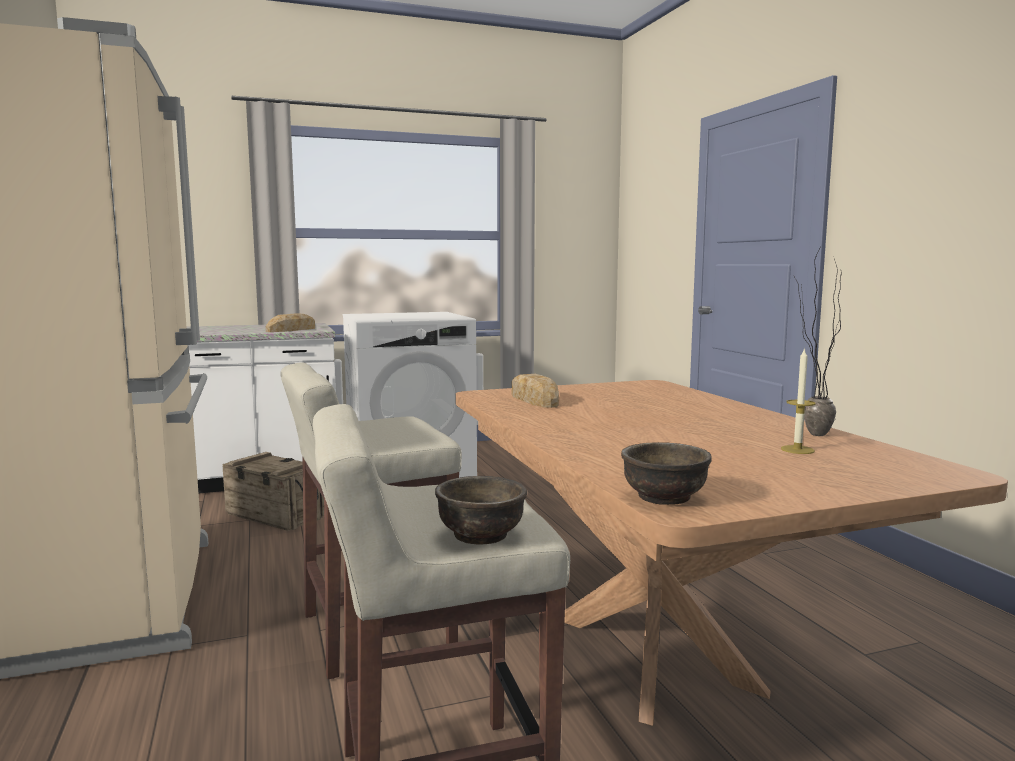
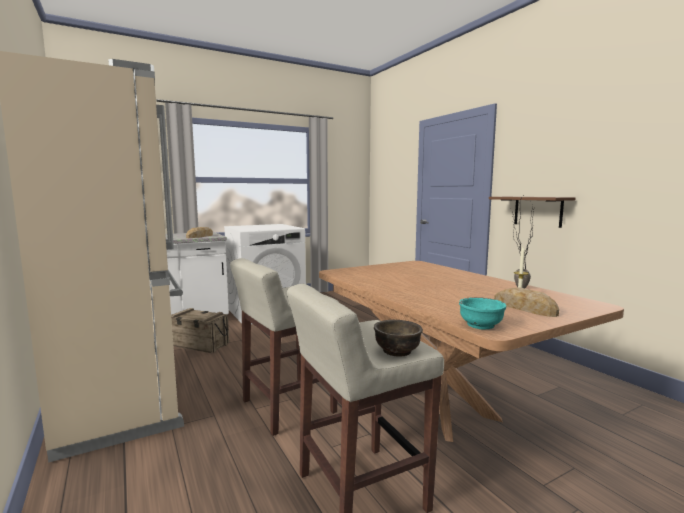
camera: 10 degrees left, 0 degrees up
bread [511,374,559,408] -> bread moved to [494,287,559,317]
brown bowl [621,442,712,505] -> turquoise bowl [459,297,506,329]
none -> brown shelf [489,197,576,228]

